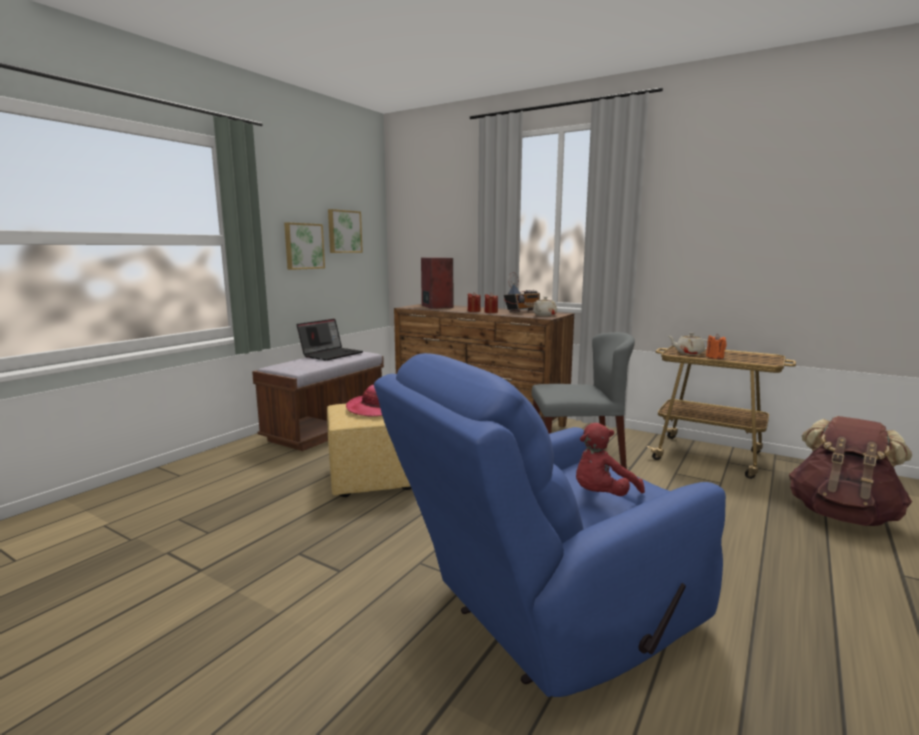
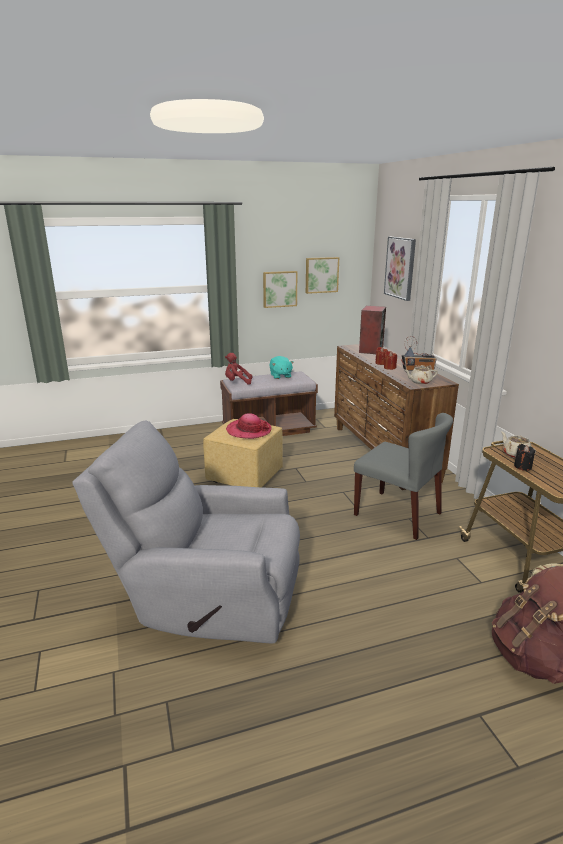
camera: 40 degrees right, 10 degrees up
laptop [297,319,363,361] -> turquoise plush toy [269,356,294,379]
blue armchair [374,353,726,697] -> grey armchair [72,421,300,643]
red plush toy [576,423,645,496] -> red plush toy moved to [225,353,252,385]
orange candle [706,334,727,359] -> black candle [514,444,535,471]
none -> picture [384,237,416,301]

